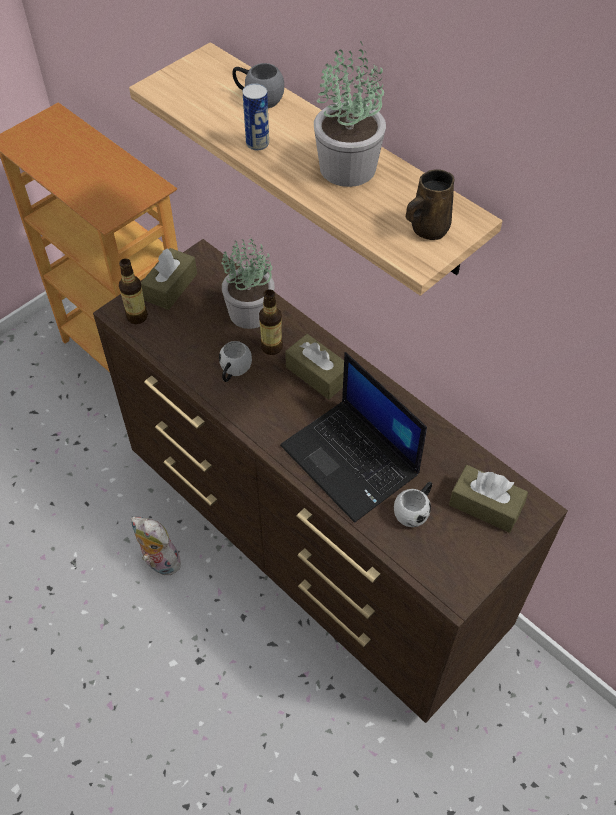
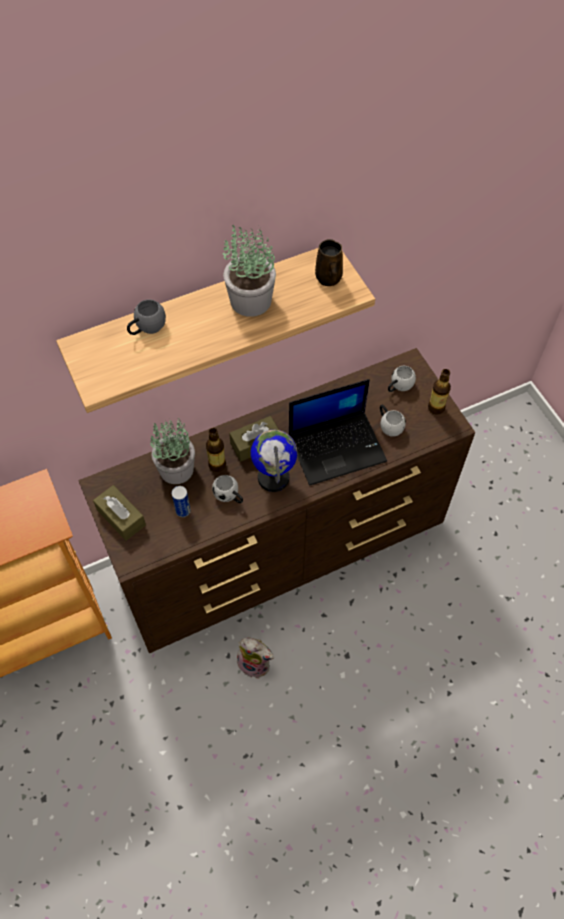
camera: 70 degrees left, 5 degrees up
bottle [119,258,148,324] -> bottle moved to [428,369,451,415]
plush toy [131,517,181,575] -> plush toy turned 120 degrees counterclockwise [234,638,274,679]
can [242,84,269,150] -> can moved to [172,486,191,517]
brown tissue box [449,465,528,533] -> white mug [388,366,416,392]
none -> globe [251,430,297,492]

